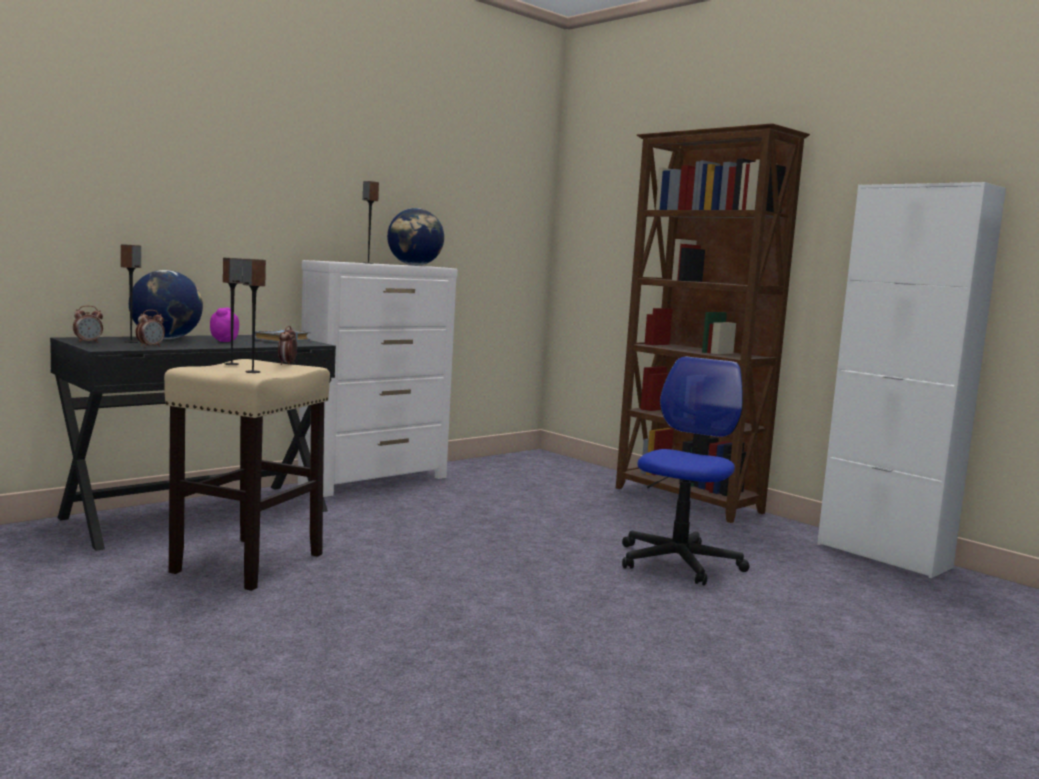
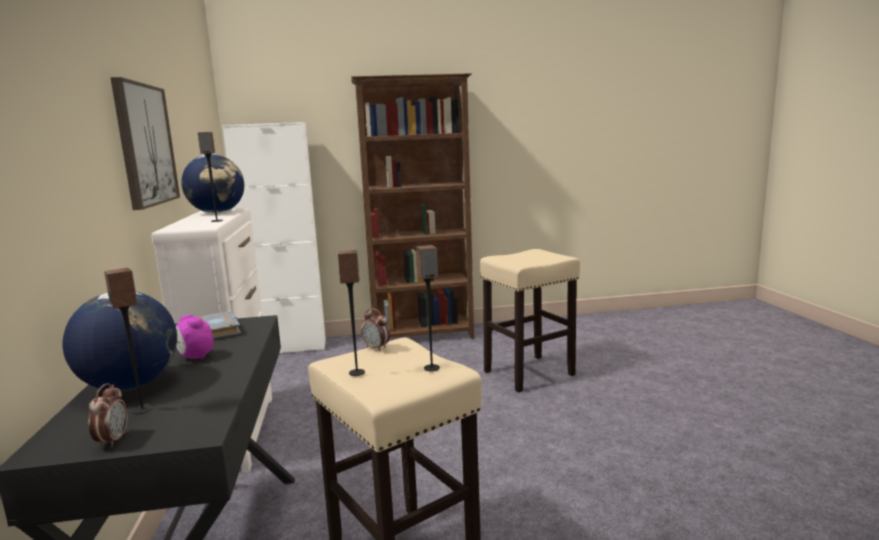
camera: 55 degrees left, 5 degrees up
alarm clock [136,310,165,347] -> none
office chair [622,357,750,586] -> beige stool [480,249,580,393]
white cabinet [817,182,1006,578] -> white cabinet moved to [222,122,326,353]
none -> picture [110,77,180,210]

